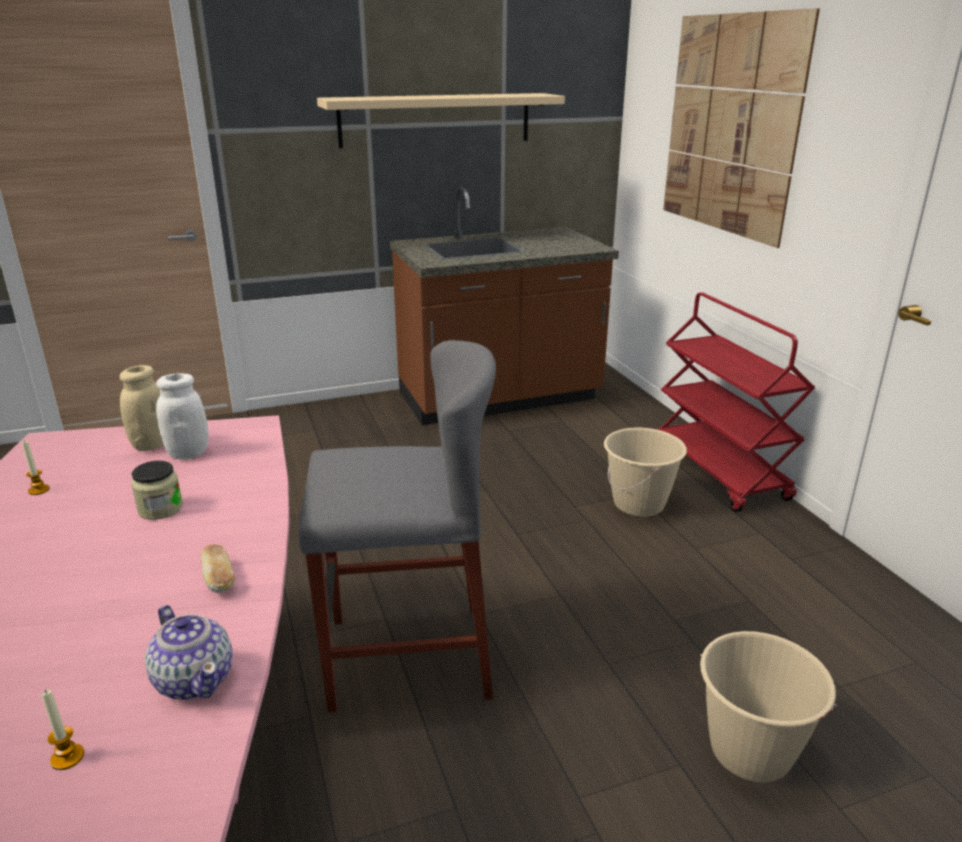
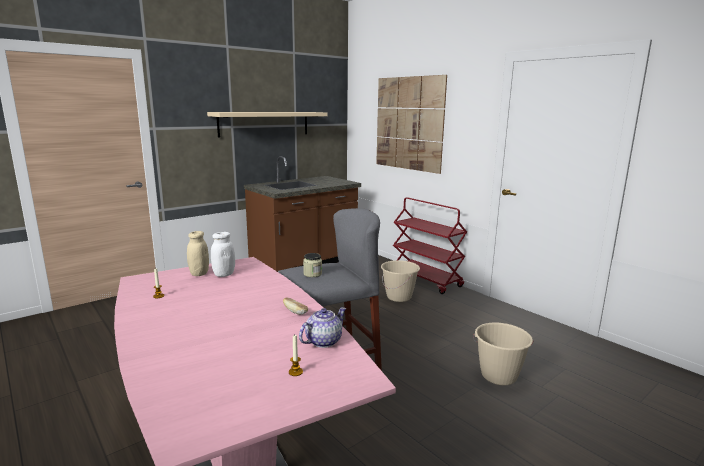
camera: 20 degrees left, 10 degrees down
jar [131,461,183,520] -> jar moved to [303,253,322,277]
teapot [145,605,233,700] -> teapot turned 75 degrees counterclockwise [299,307,346,348]

